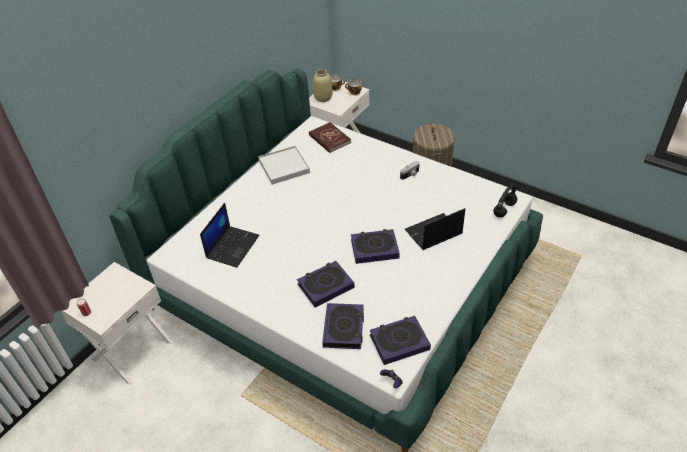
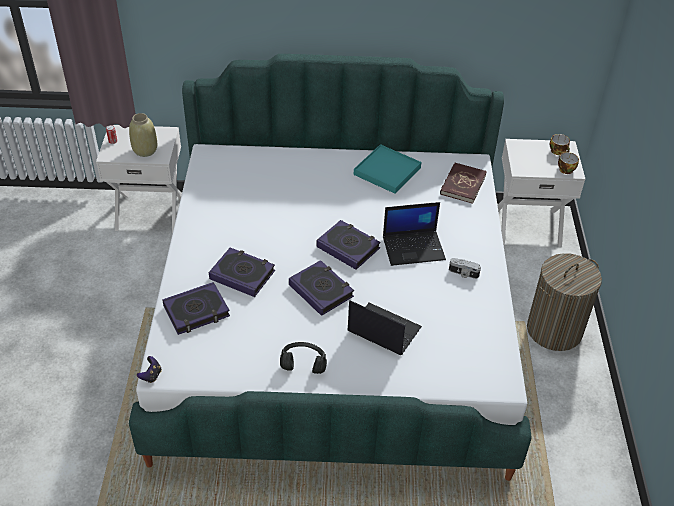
camera: 55 degrees right, 0 degrees up
laptop [200,203,259,268] -> laptop moved to [383,202,446,266]
white tray [258,146,310,185] -> turquoise tray [354,144,421,194]
beige vase [313,69,333,102] -> beige vase moved to [129,113,157,157]
book [370,316,431,365] -> book moved to [316,220,381,270]
black headphones [493,186,517,217] -> black headphones moved to [280,342,327,374]

